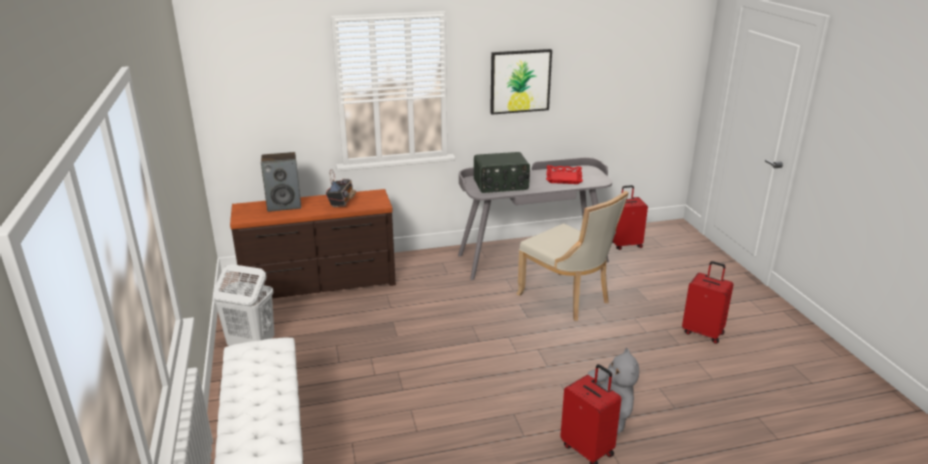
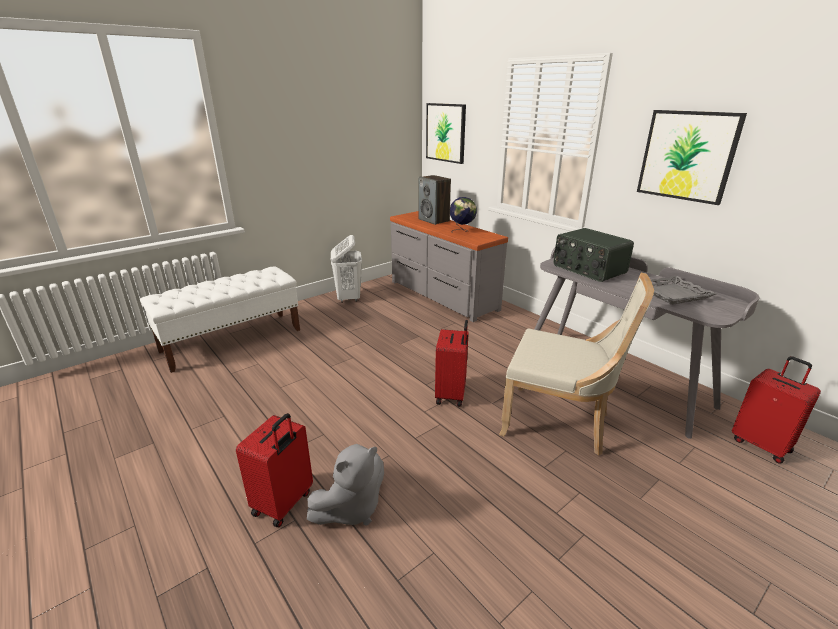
camera: 65 degrees right, 0 degrees up
brown dresser [230,189,396,300] -> grey dresser [390,211,508,322]
radio [326,169,356,207] -> globe [450,197,477,233]
beige chair [516,191,629,321] -> beige chair turned 90 degrees counterclockwise [499,273,654,456]
red tray [546,165,583,184] -> grey tray [636,276,716,305]
red suitcase [682,261,734,344] -> red suitcase moved to [435,320,469,407]
none -> picture [426,103,466,164]

